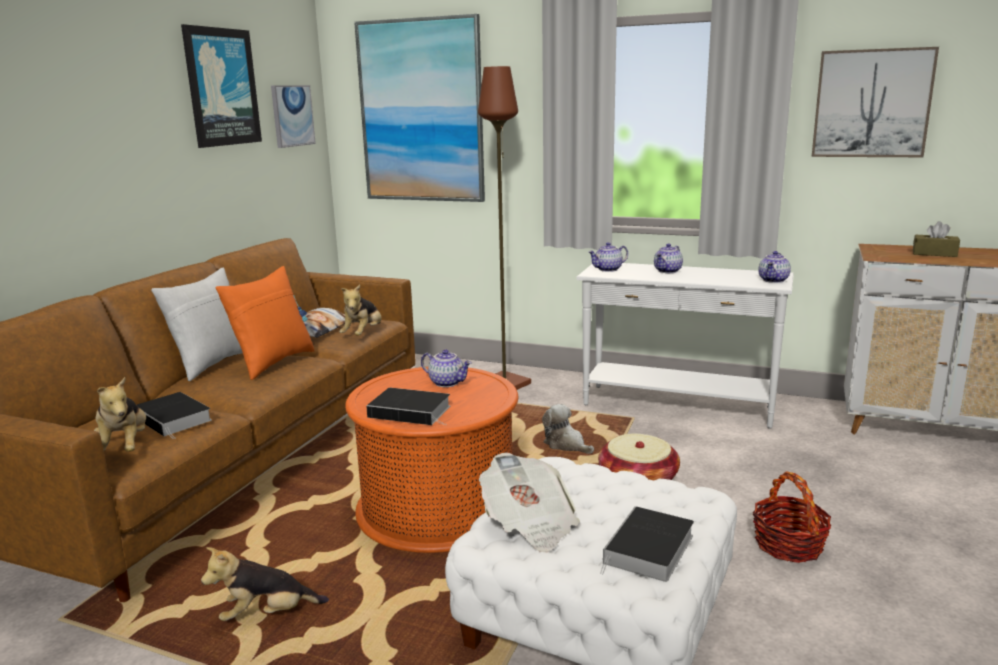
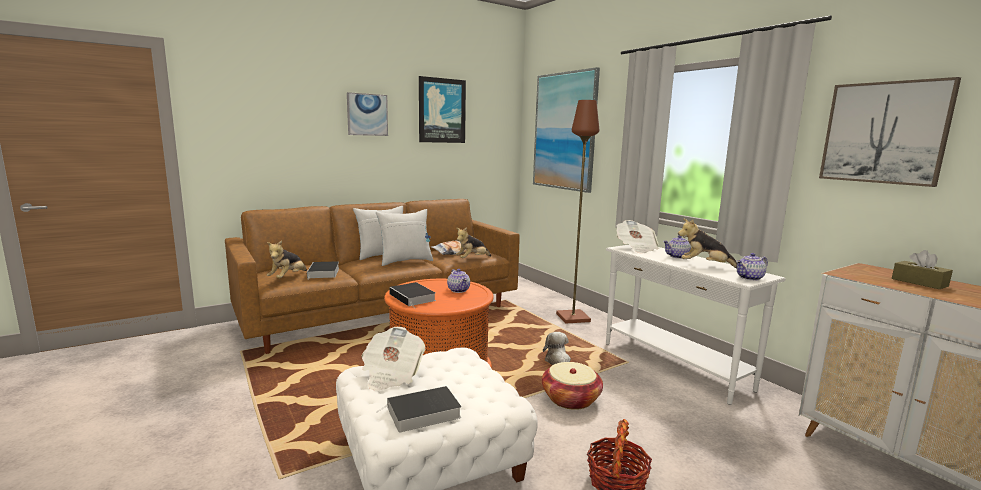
camera: 35 degrees right, 5 degrees down
plush toy [201,547,329,621] -> plush toy moved to [678,218,738,268]
orange pillow [216,266,315,380] -> grey pillow [376,209,433,266]
picture [271,85,316,148] -> picture moved to [347,92,388,136]
teapot [588,242,628,272] -> newspaper [617,220,659,253]

